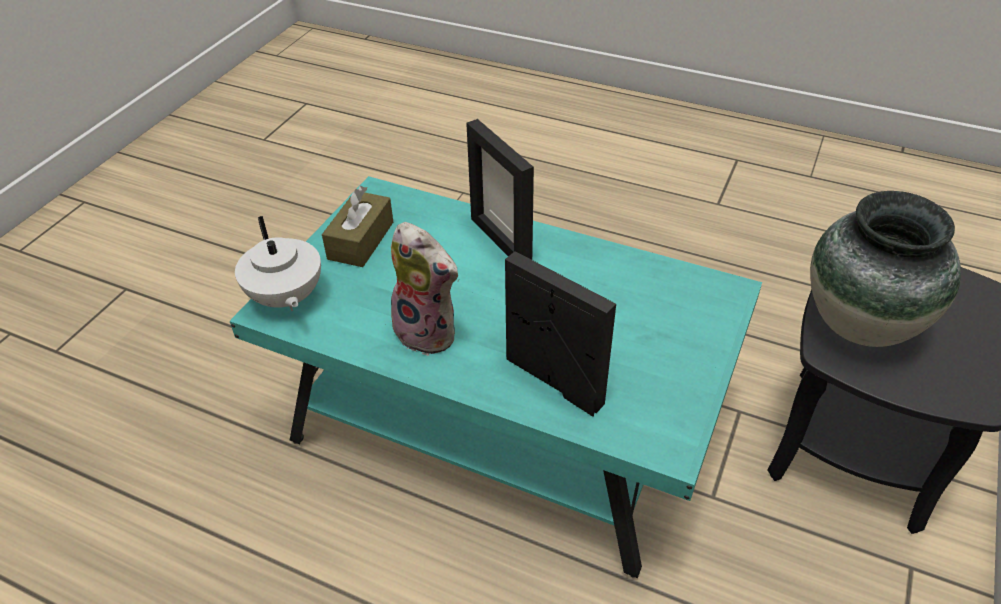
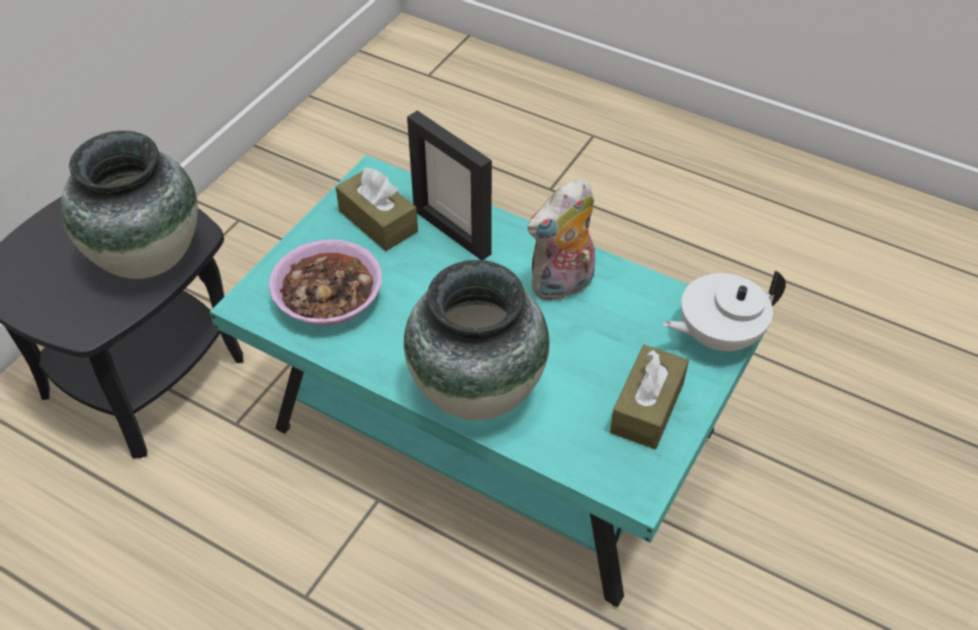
camera: 175 degrees left, 5 degrees up
white teapot [235,216,321,311] -> white teapot turned 90 degrees counterclockwise [662,271,786,352]
plush toy [390,222,459,356] -> plush toy turned 75 degrees counterclockwise [528,178,595,301]
picture frame [466,119,534,260] -> vase [404,260,549,421]
none -> bowl [269,239,382,326]
none -> brown tissue box [336,167,418,251]

